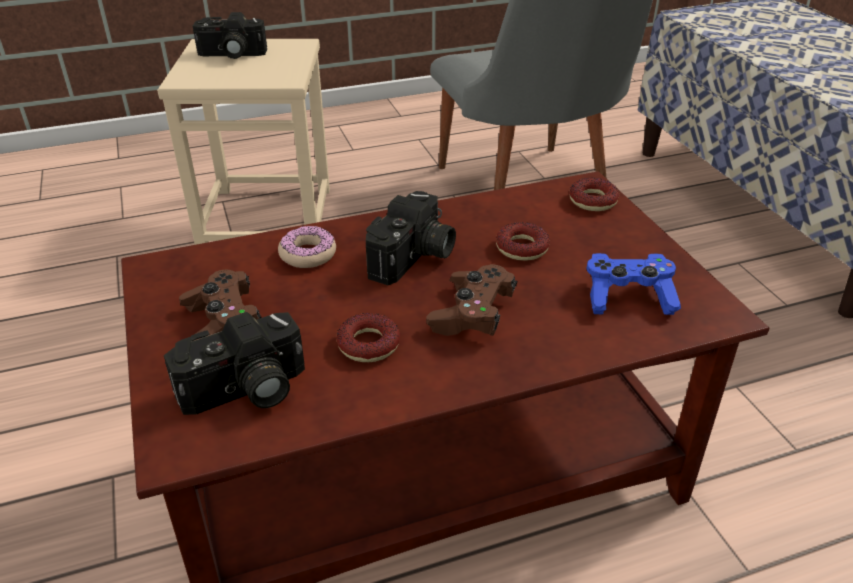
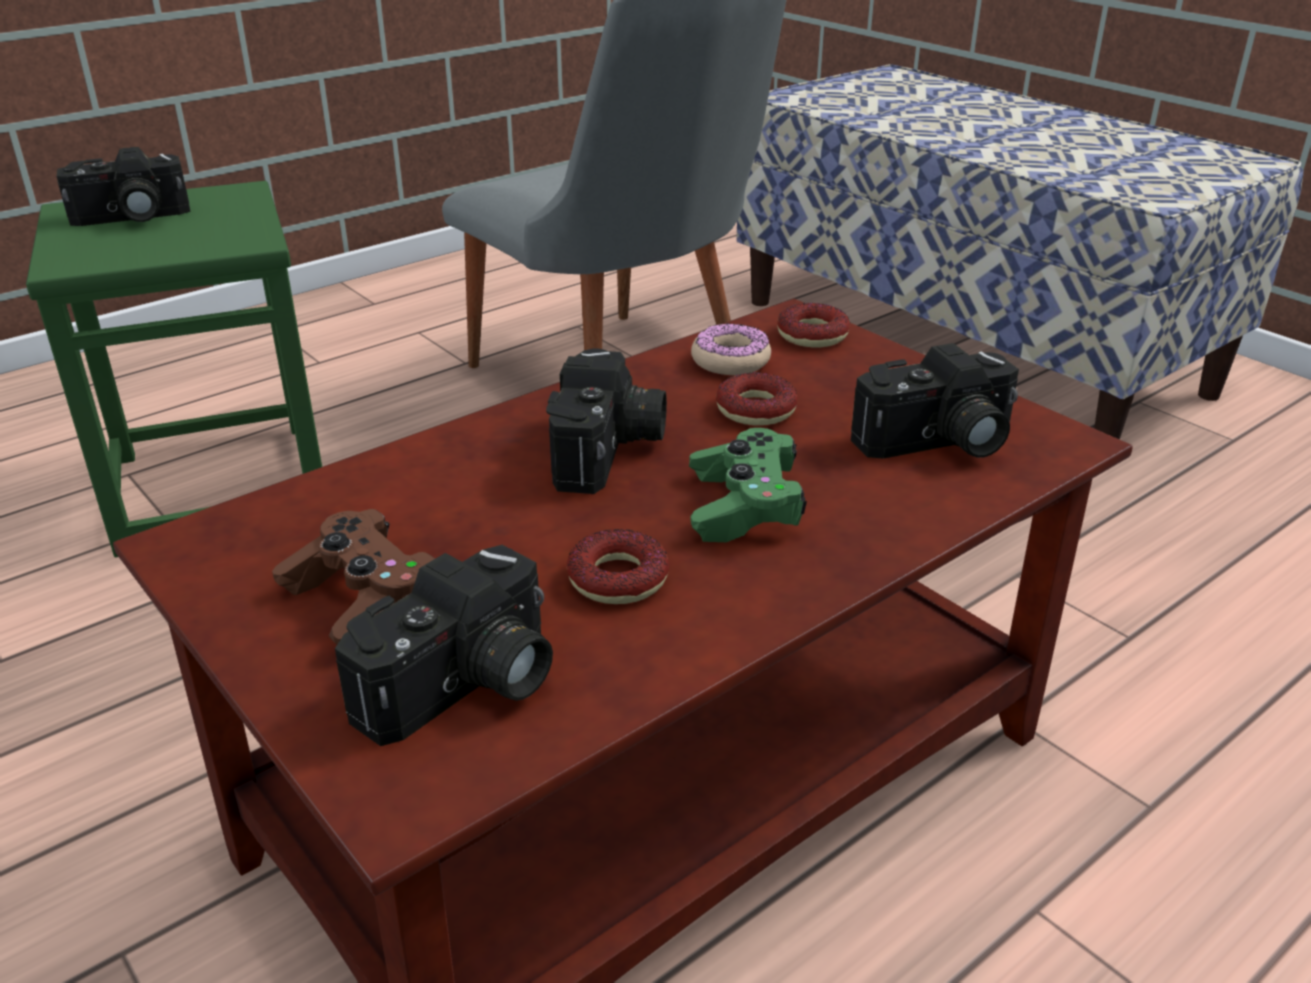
camera: 20 degrees left, 5 degrees down
beige stool [157,39,330,245] -> green stool [26,181,322,557]
donut [278,225,336,268] -> donut moved to [691,323,771,375]
brown game controller [426,264,518,336] -> green game controller [689,428,807,542]
blue game controller [586,253,681,315] -> camera [851,343,1019,459]

